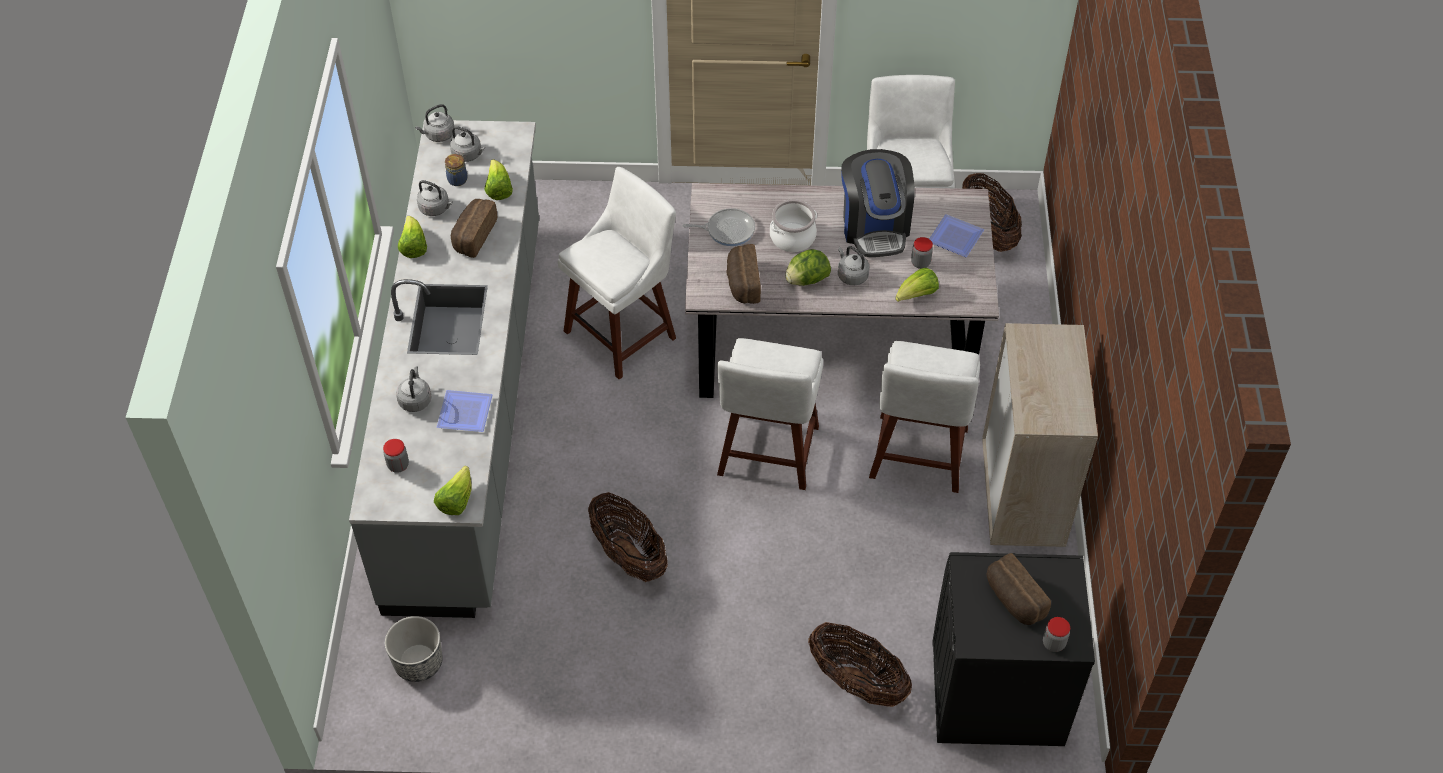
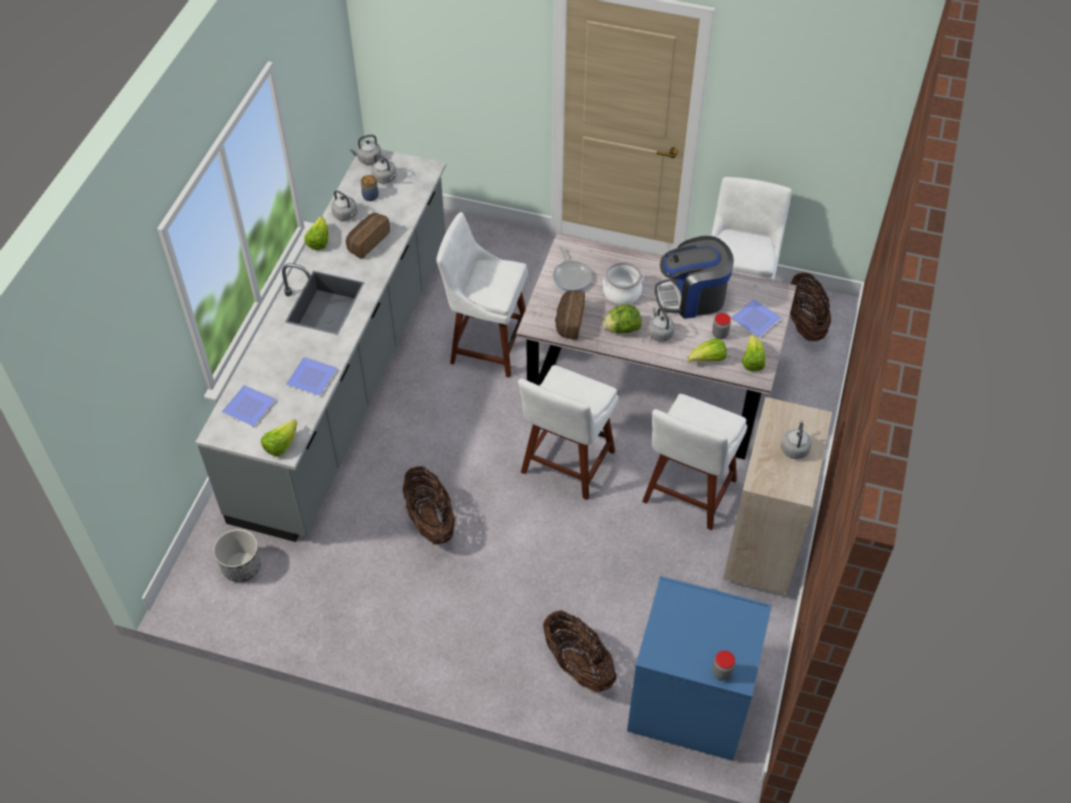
camera: 15 degrees right, 0 degrees up
jar [383,439,409,473] -> plate [222,385,276,426]
grey kettle [396,366,432,412] -> grey kettle moved to [781,420,812,459]
lettuce [484,159,513,200] -> lettuce moved to [742,335,766,372]
white chair [558,167,676,379] -> white chair turned 135 degrees counterclockwise [436,212,528,378]
frying pan [682,208,755,246] -> frying pan turned 60 degrees clockwise [553,246,592,291]
coffee machine [841,149,915,257] -> coffee machine turned 75 degrees clockwise [655,236,734,319]
black washing machine [932,552,1095,746] -> blue washing machine [627,576,772,761]
bread [987,553,1051,625] -> none

